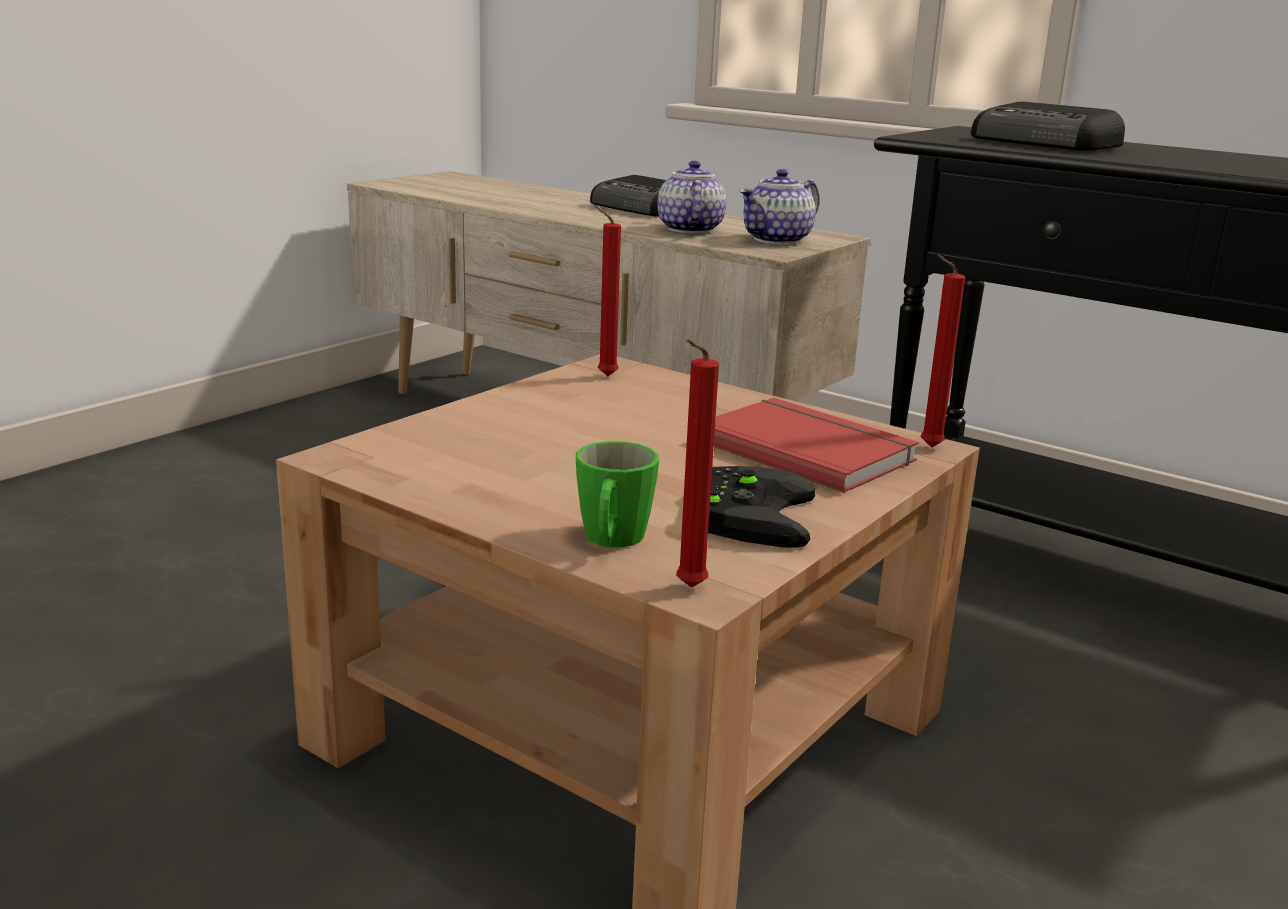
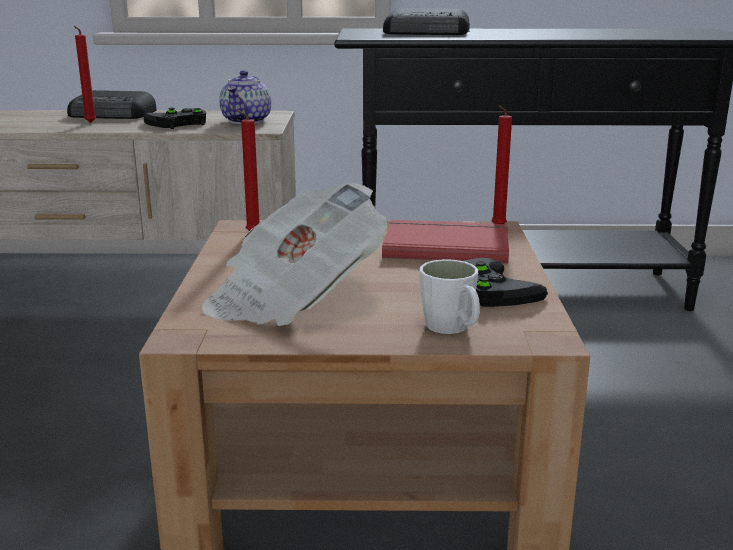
camera: 35 degrees left, 0 degrees up
green mug [576,441,659,547] -> white mug [419,259,480,334]
teapot [657,161,726,234] -> black game controller [144,107,206,129]
red candle [676,339,719,588] -> red candle moved to [74,26,96,123]
none -> newspaper [202,183,387,326]

